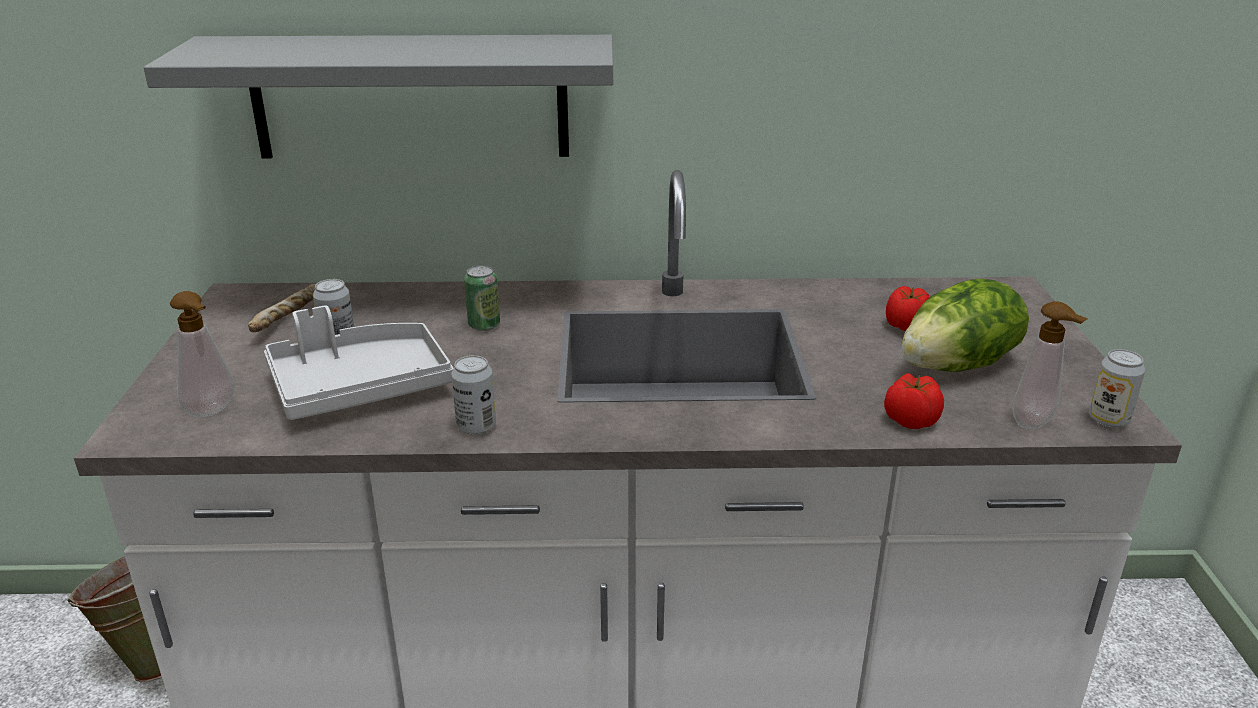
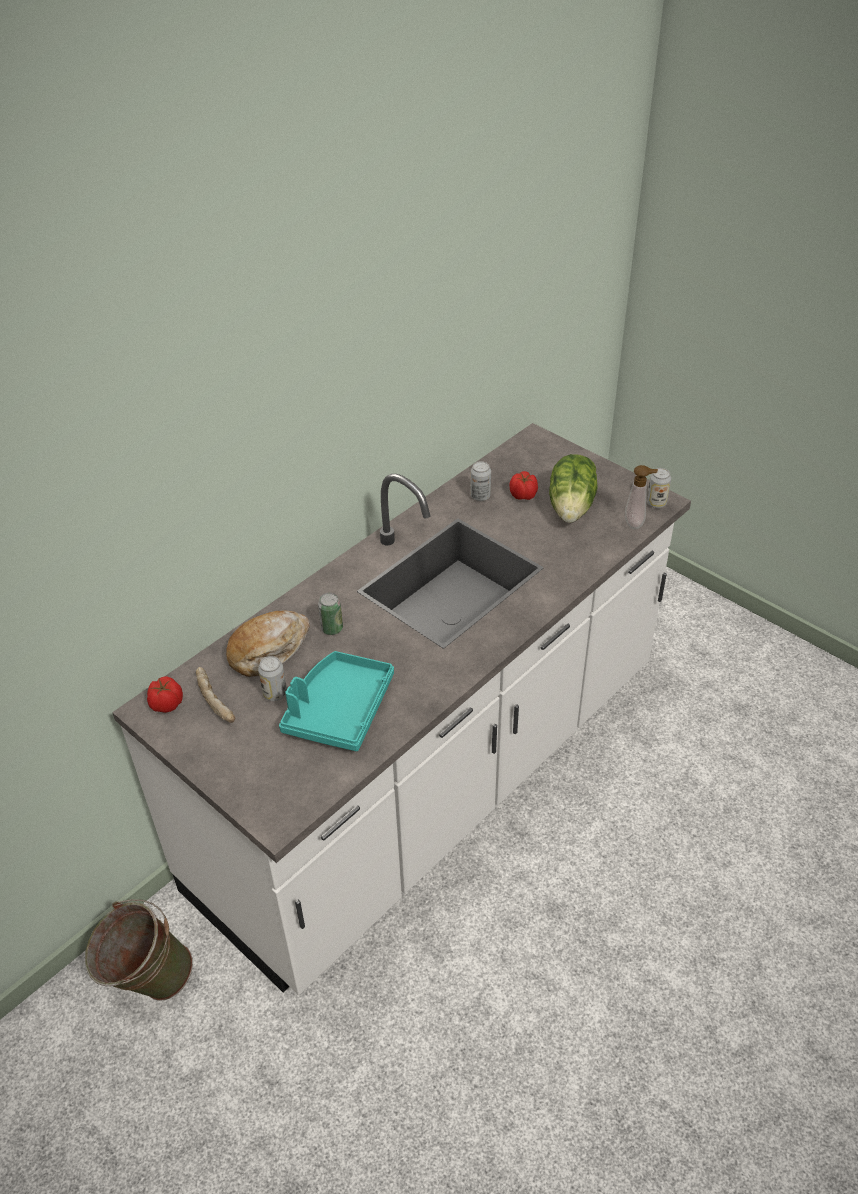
camera: 45 degrees left, 15 degrees up
grey shelf [144,35,613,159] -> none
soap dispenser [170,291,235,418] -> none
grey tray [264,305,454,420] -> turquoise tray [279,651,394,751]
can [451,355,496,435] -> can moved to [470,461,491,501]
tomato [884,373,944,429] -> tomato moved to [147,677,183,713]
none -> bread [226,610,310,677]

